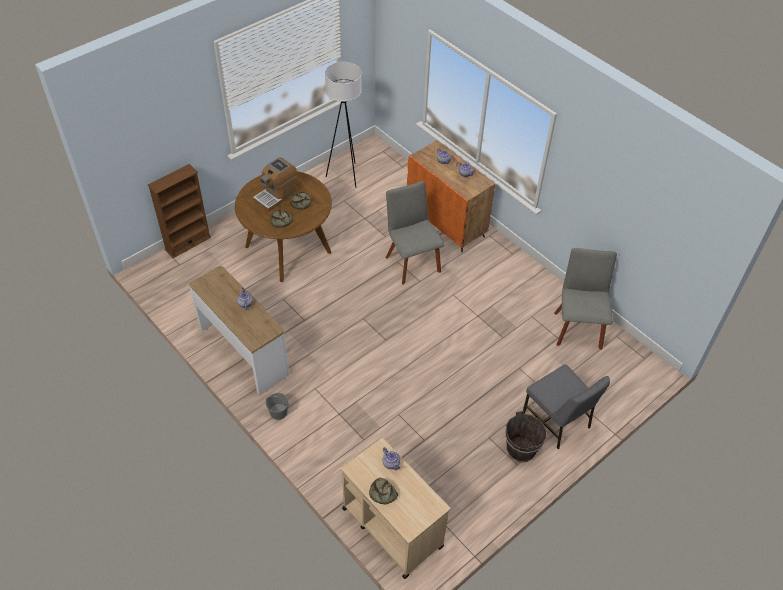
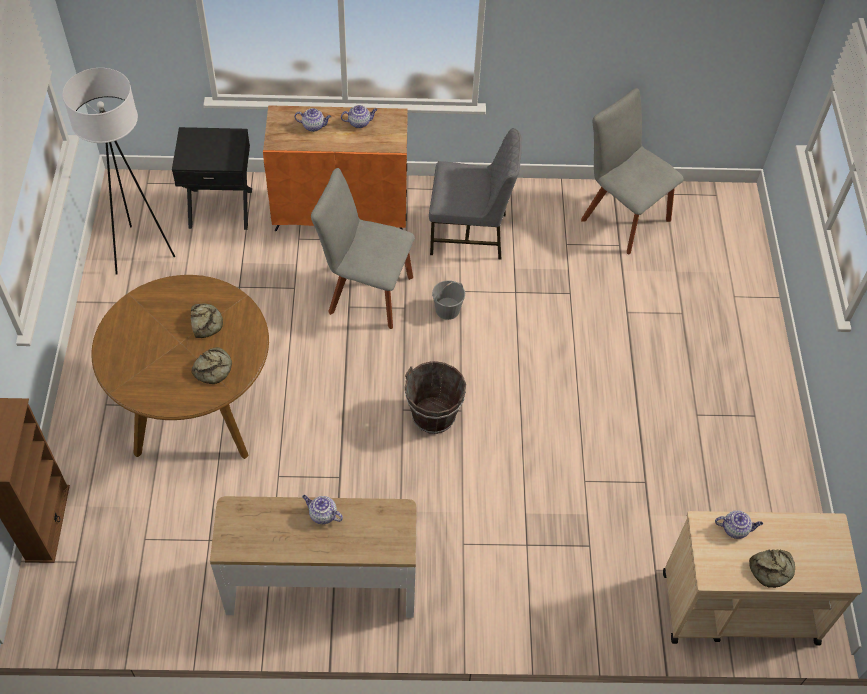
camera: 50 degrees left, 5 degrees up
coffee machine [253,157,298,212] -> none
grey bucket [266,393,289,420] -> grey bucket moved to [432,280,465,320]
brown bucket [505,411,547,463] -> brown bucket moved to [405,361,466,434]
grey chair [523,364,610,449] -> grey chair moved to [429,128,522,260]
none -> black nightstand [172,127,252,230]

